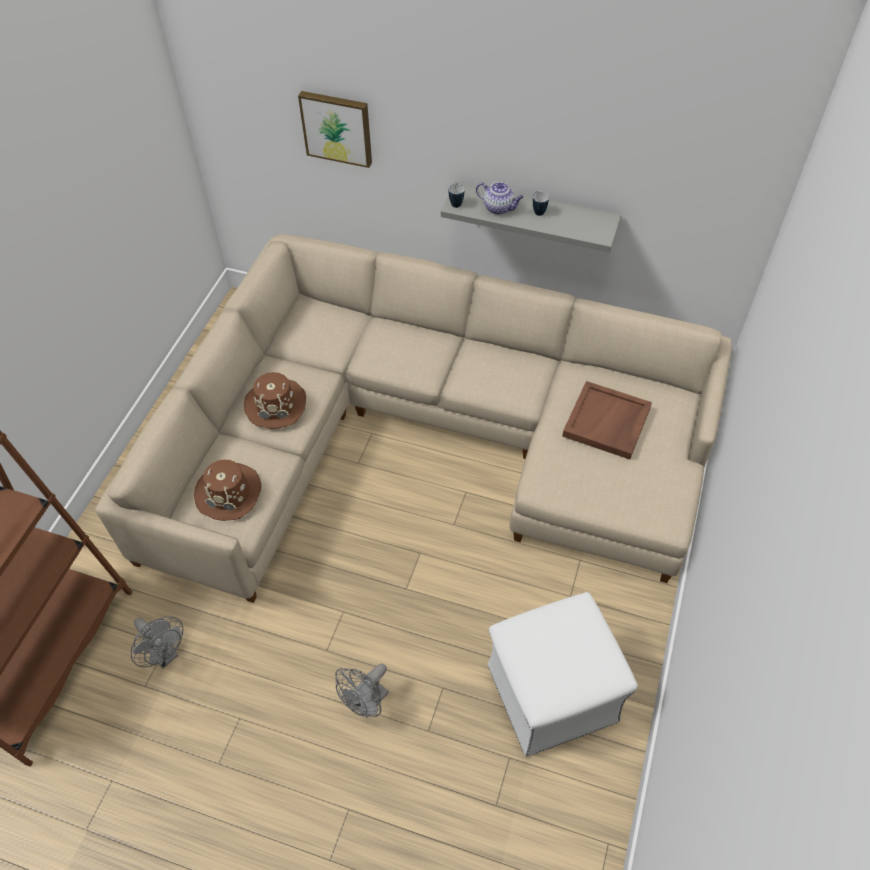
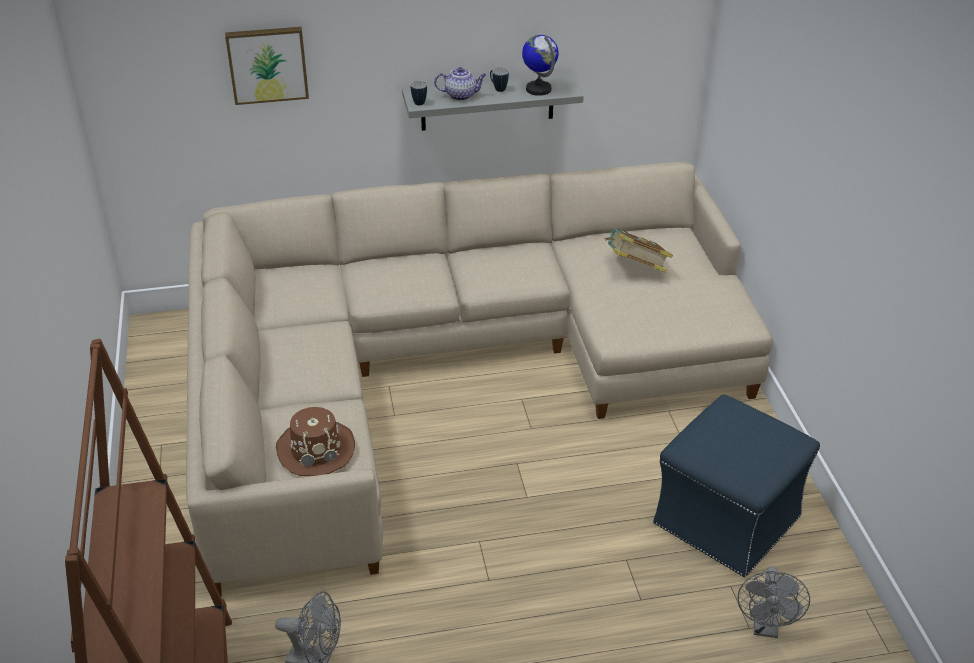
camera: 30 degrees left, 15 degrees down
brown hat [244,372,306,429] -> none
grey fan [335,663,389,718] -> grey fan moved to [738,567,810,638]
white ottoman [488,592,638,756] -> blue ottoman [653,395,820,577]
brown tray [562,381,652,460] -> book [605,228,673,272]
none -> globe [522,35,559,96]

